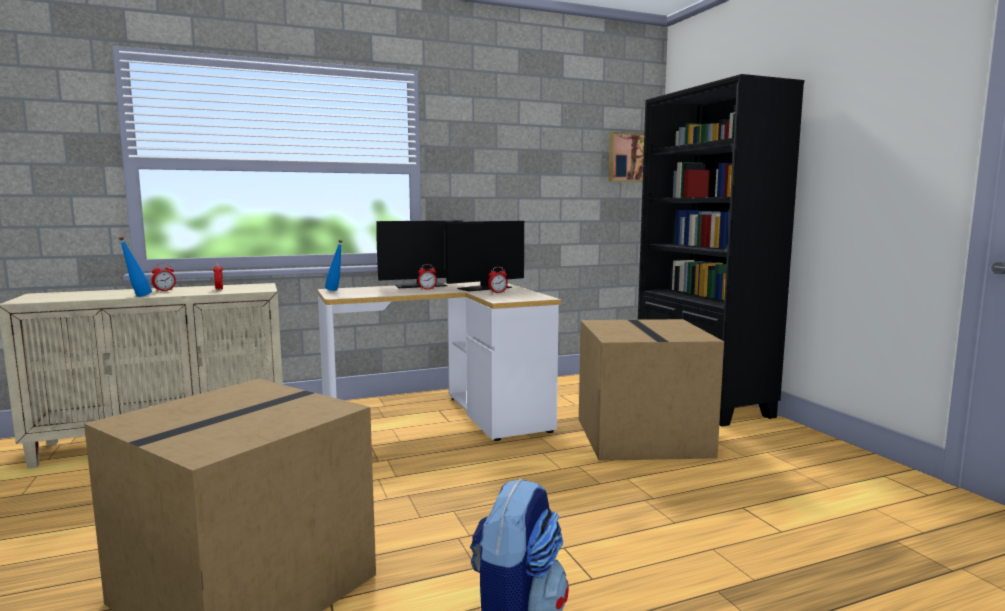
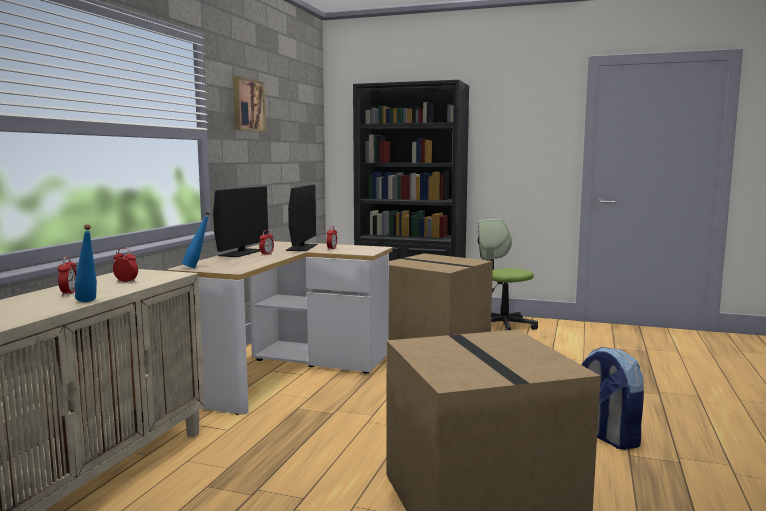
camera: 50 degrees left, 0 degrees up
picture [608,132,644,182] -> picture moved to [233,76,266,132]
none -> office chair [478,219,538,331]

